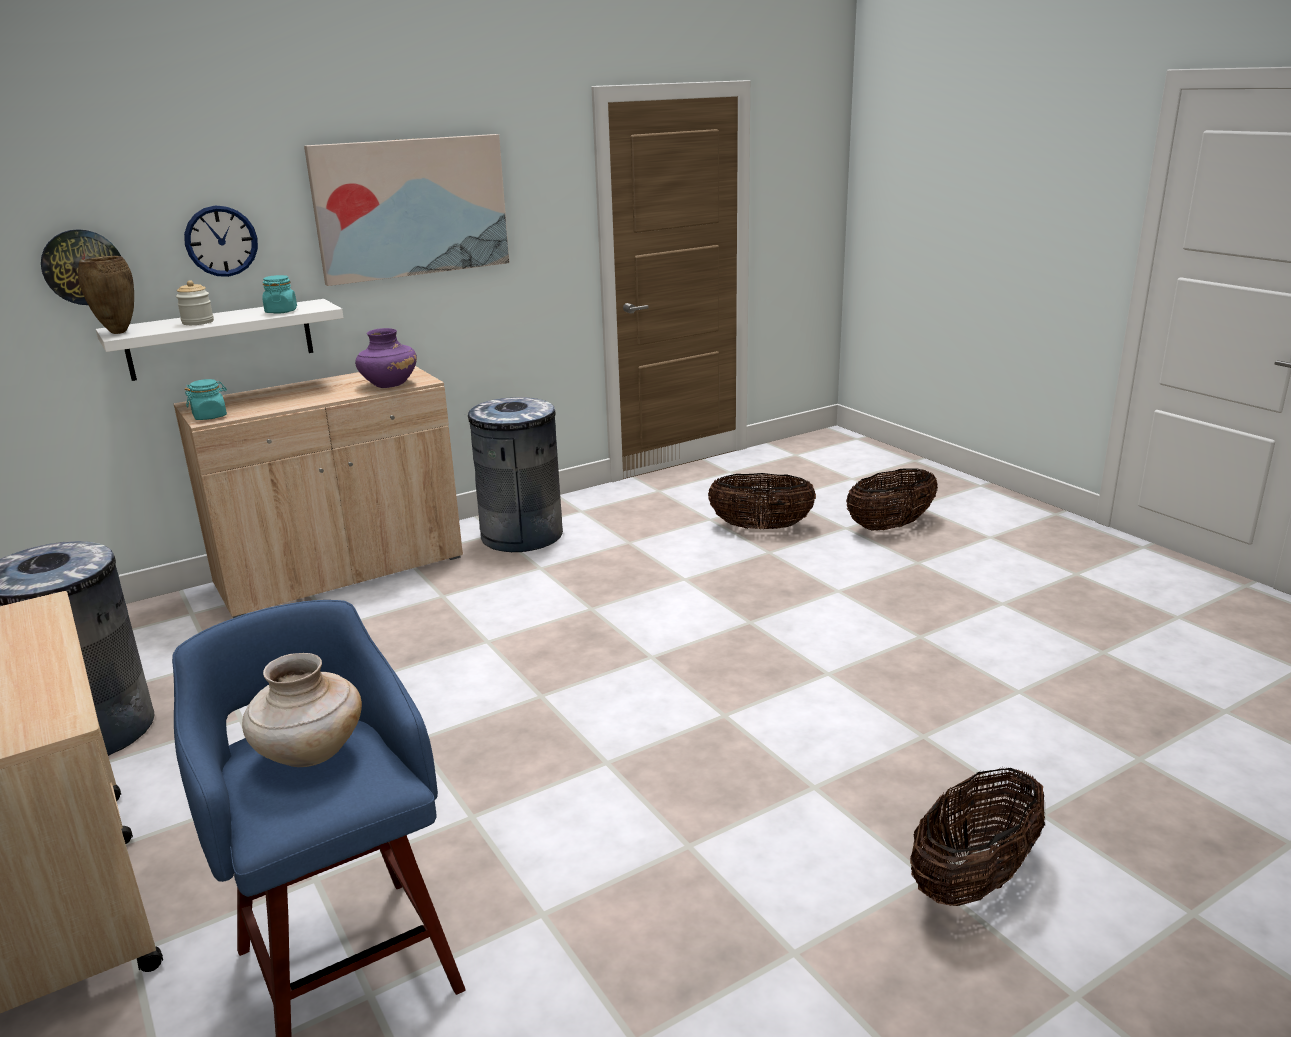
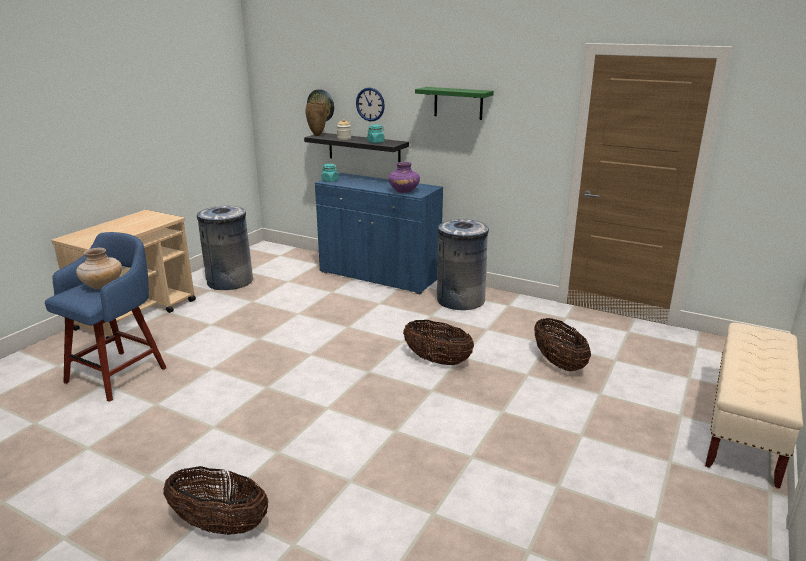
camera: 60 degrees right, 0 degrees up
white shelf [96,299,344,381] -> black shelf [304,133,409,162]
beige cabinet [173,366,463,618] -> blue cabinet [315,173,443,295]
picture [304,134,510,286] -> green shelf [415,87,494,120]
basket [846,469,938,531] -> basket moved to [403,320,474,365]
none -> beige bench [705,323,803,488]

